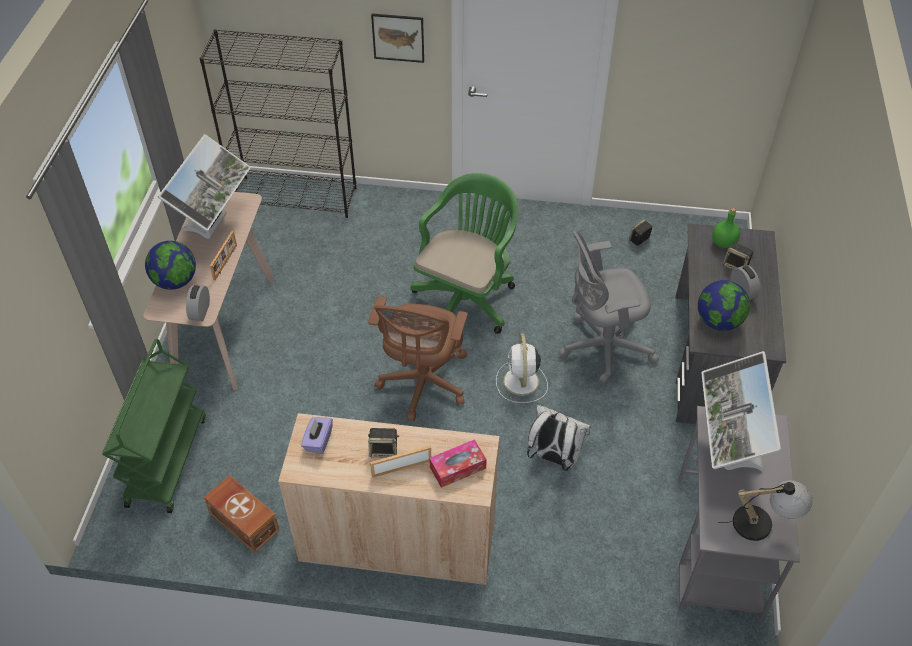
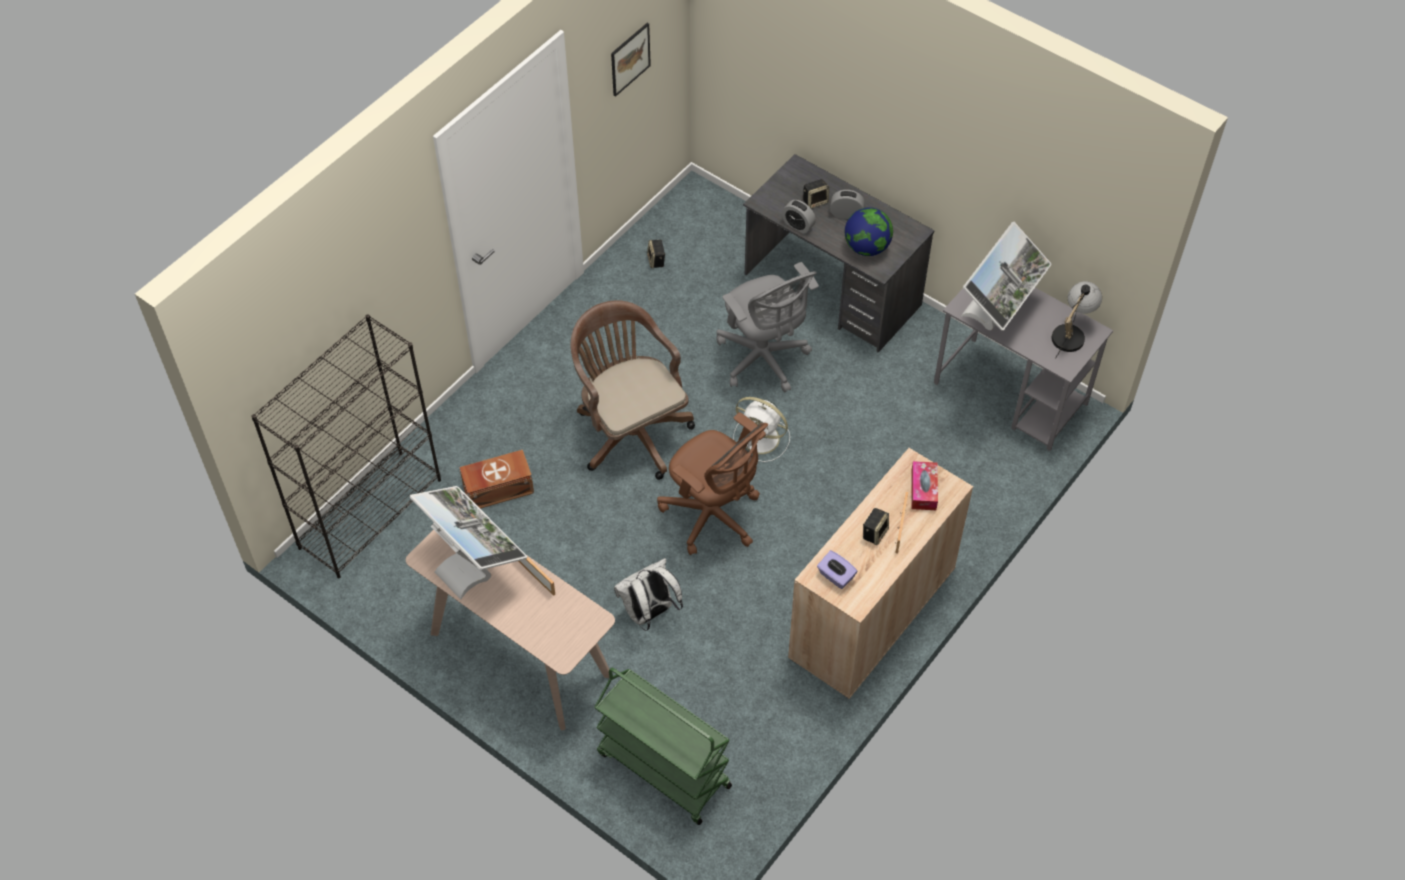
camera: 60 degrees left, 5 degrees up
globe [145,241,196,290] -> none
alarm clock [186,285,210,321] -> alarm clock moved to [782,200,816,234]
brown storage box [204,475,280,554] -> brown storage box moved to [459,450,534,509]
picture [371,14,424,63] -> picture moved to [611,23,651,97]
green office chair [410,173,518,334] -> brown office chair [570,300,695,480]
white backpack [527,405,591,471] -> white backpack moved to [614,558,683,631]
grey office chair [558,231,659,384] -> grey office chair turned 45 degrees counterclockwise [716,262,819,392]
monitor [701,351,781,472] -> monitor turned 90 degrees counterclockwise [961,222,1051,331]
green bottle [712,208,740,248] -> none

